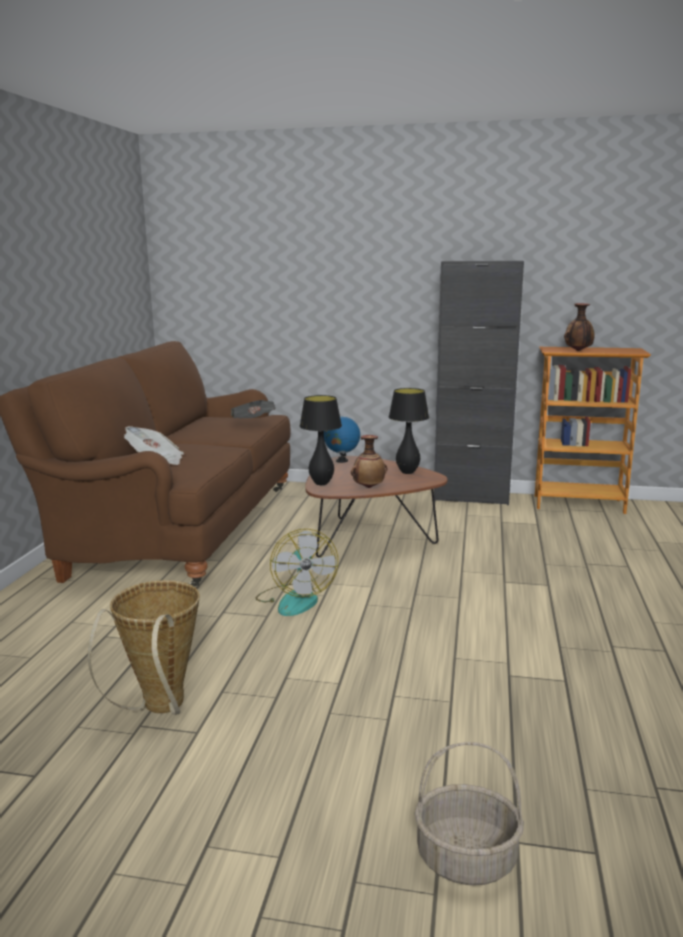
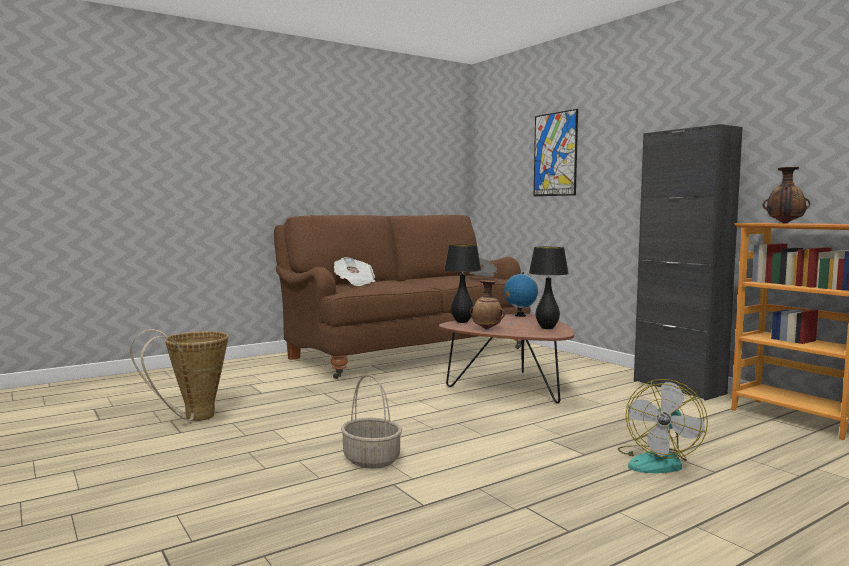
camera: 45 degrees right, 10 degrees down
fan [256,529,338,616] -> fan moved to [618,379,708,473]
basket [414,742,524,885] -> basket moved to [341,374,402,469]
none -> picture [534,109,578,196]

